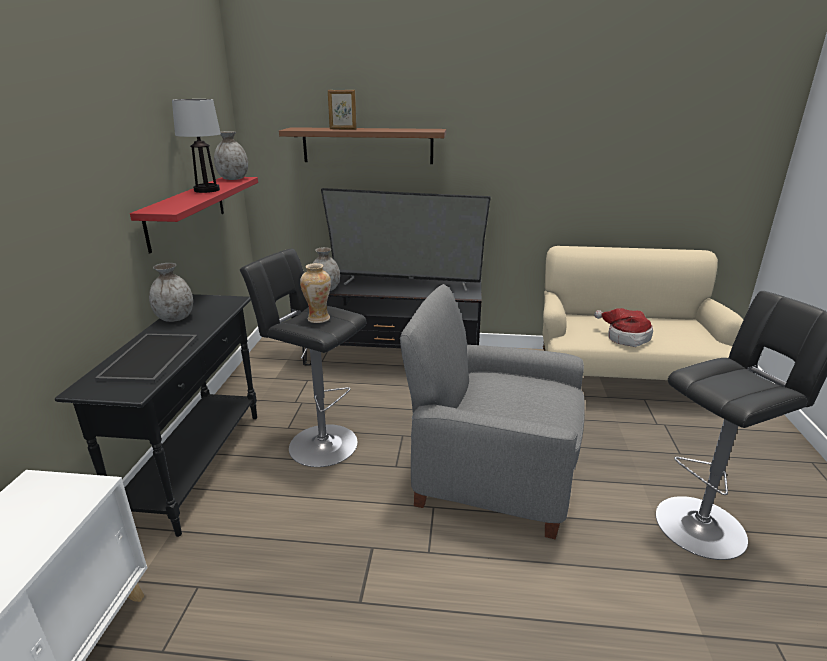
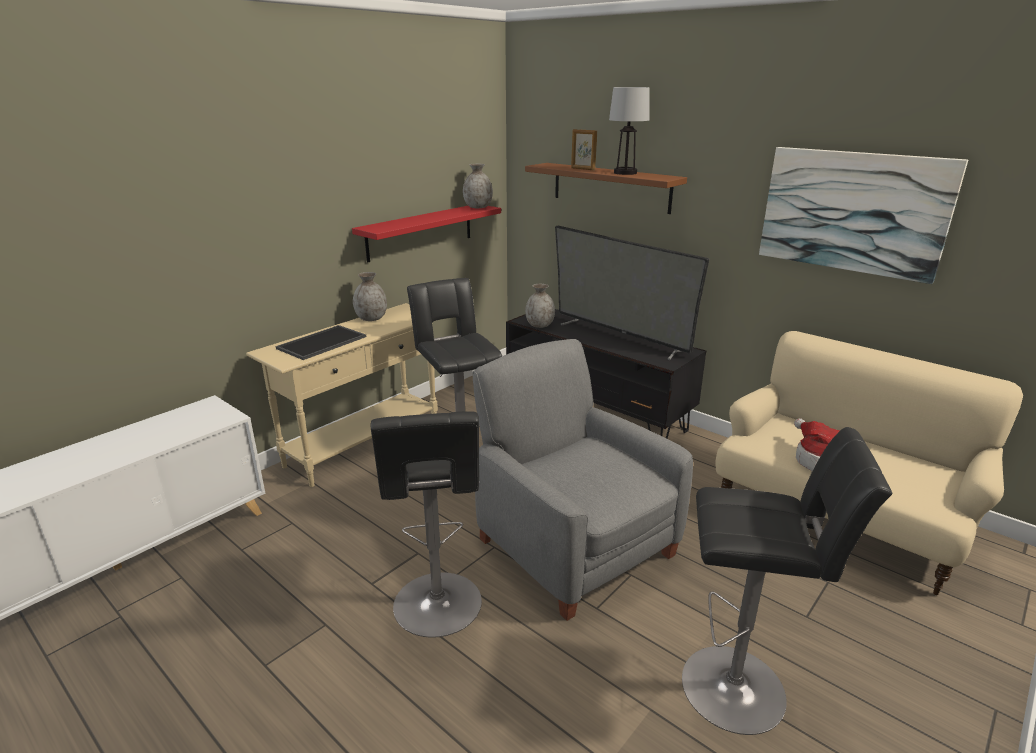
camera: 35 degrees right, 0 degrees up
black console table [55,294,257,537] -> beige console table [246,303,438,487]
table lamp [172,99,221,193] -> table lamp moved to [609,87,650,175]
vase [300,263,331,323] -> none
none -> black stool [370,412,482,638]
none -> picture [759,147,968,284]

